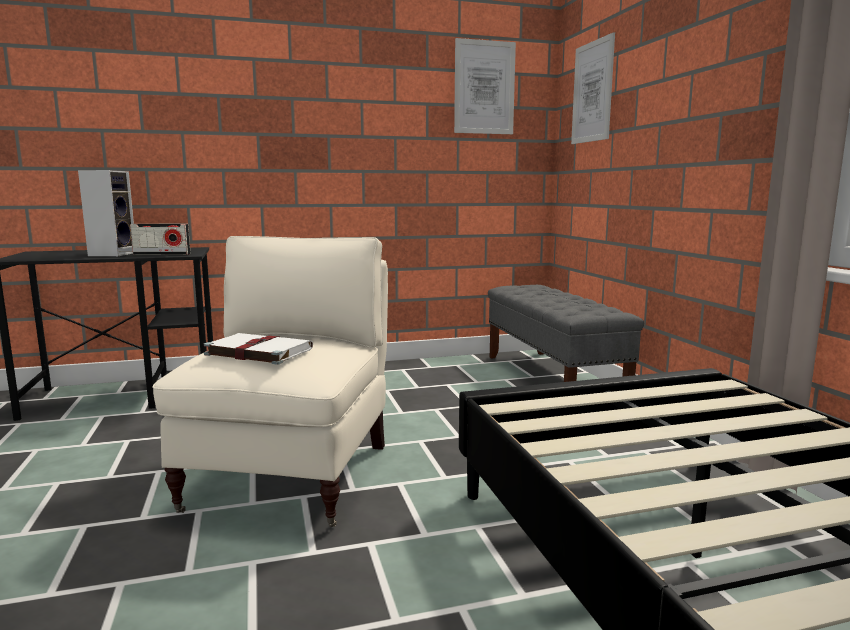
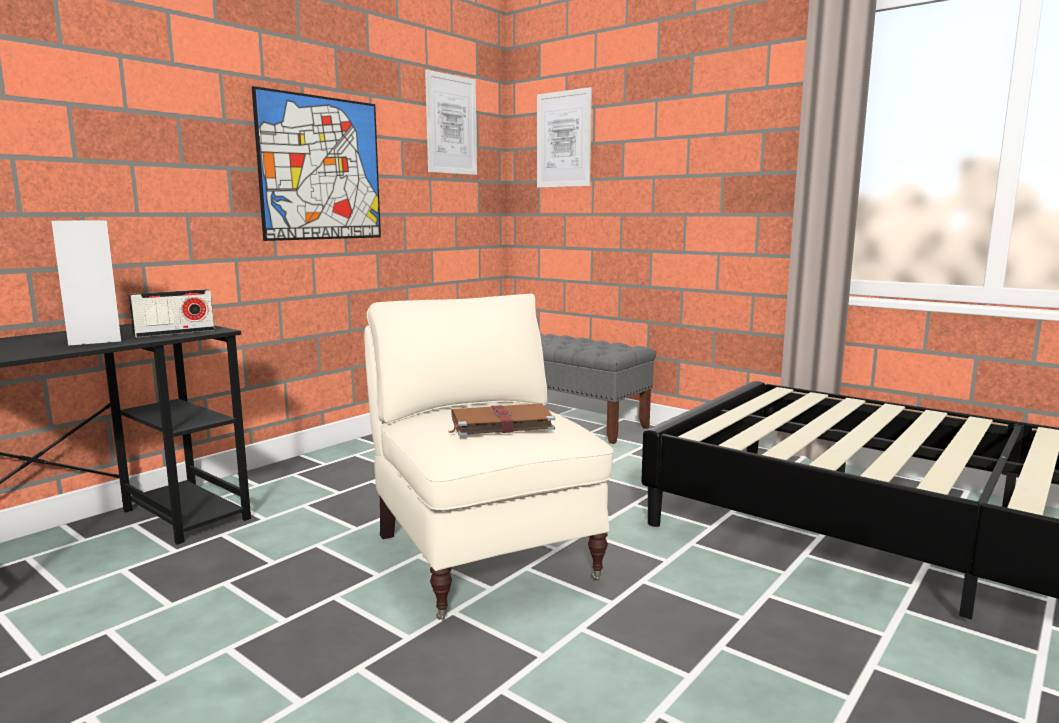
camera: 35 degrees left, 0 degrees up
white book [204,333,313,365] -> brown book [449,403,555,436]
none -> picture [252,86,381,241]

